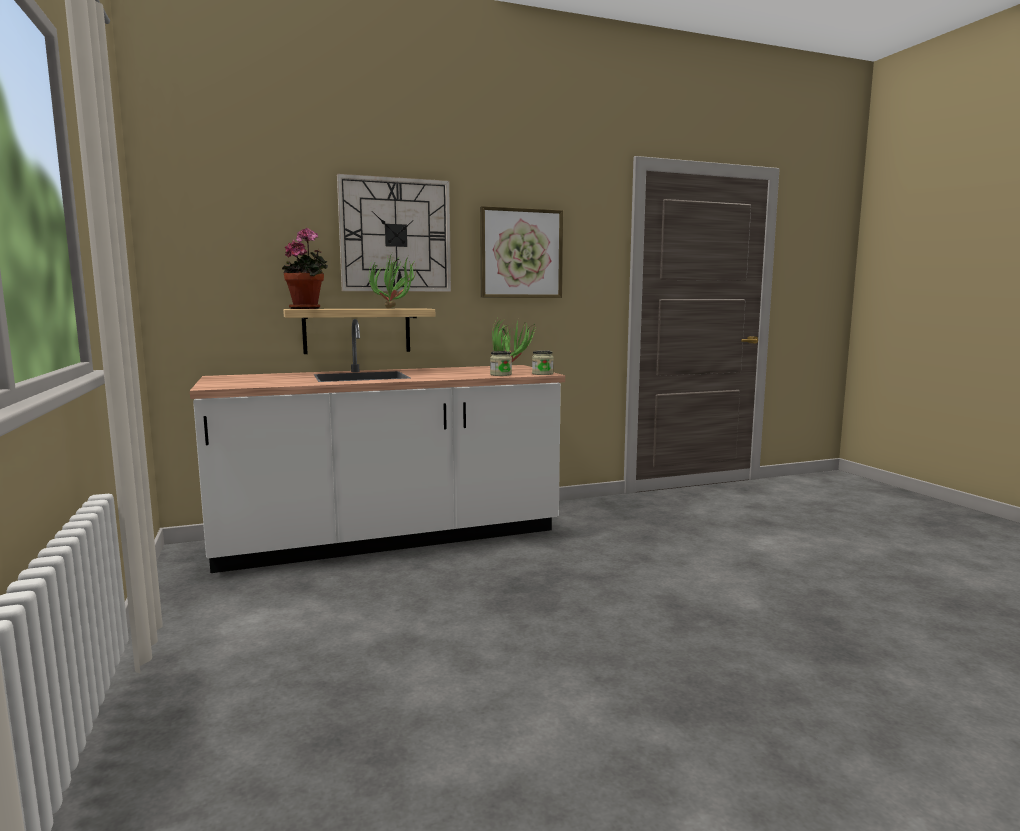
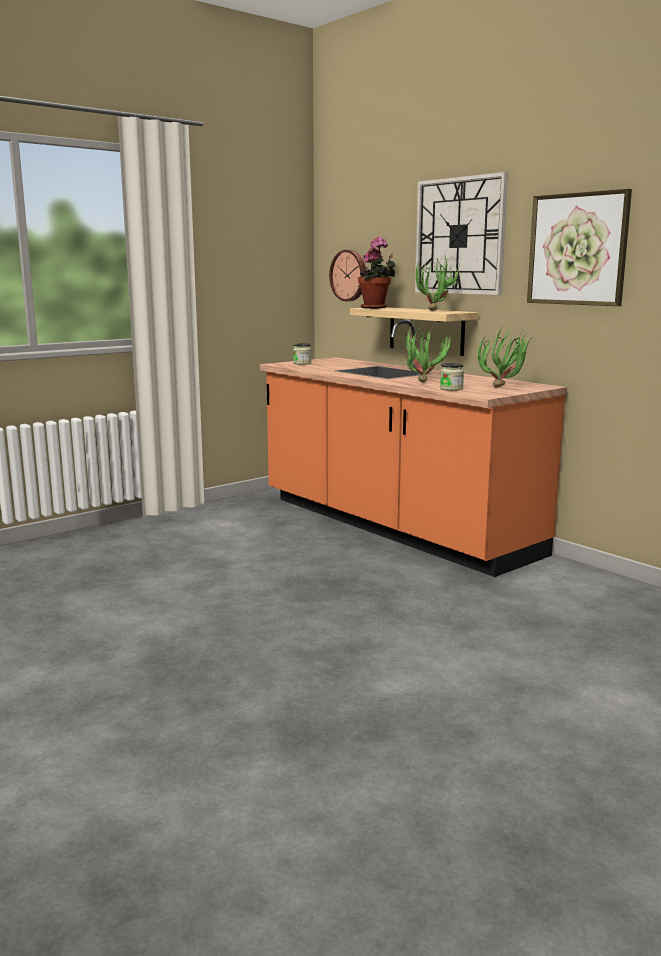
camera: 70 degrees right, 5 degrees up
white counter [190,319,565,573] -> orange counter [260,319,567,577]
jar [532,350,554,375] -> jar moved to [293,343,312,365]
none -> wall clock [329,250,366,301]
none -> potted plant [402,324,453,383]

